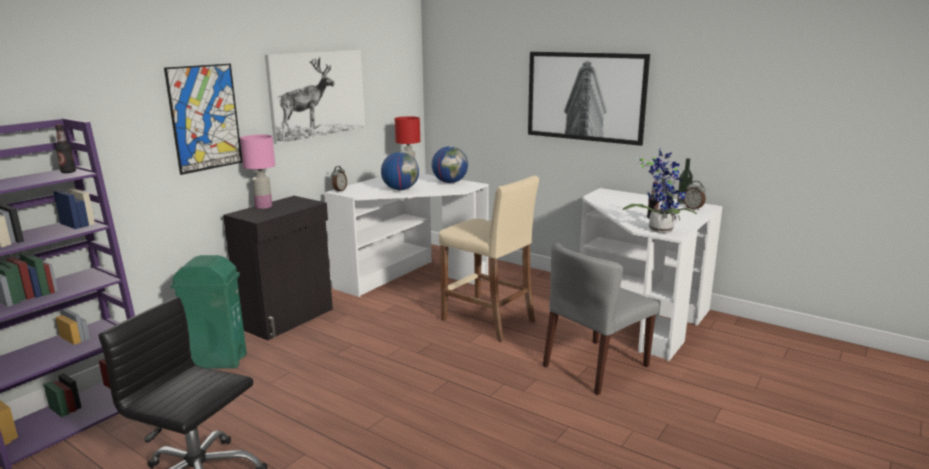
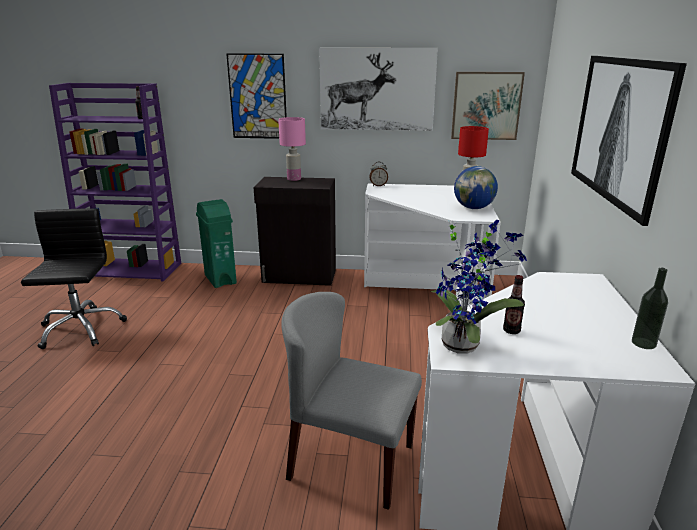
camera: 60 degrees right, 5 degrees up
globe [381,152,419,190] -> none
beige stool [439,176,539,342] -> none
alarm clock [683,181,706,210] -> none
none -> picture [451,72,525,140]

